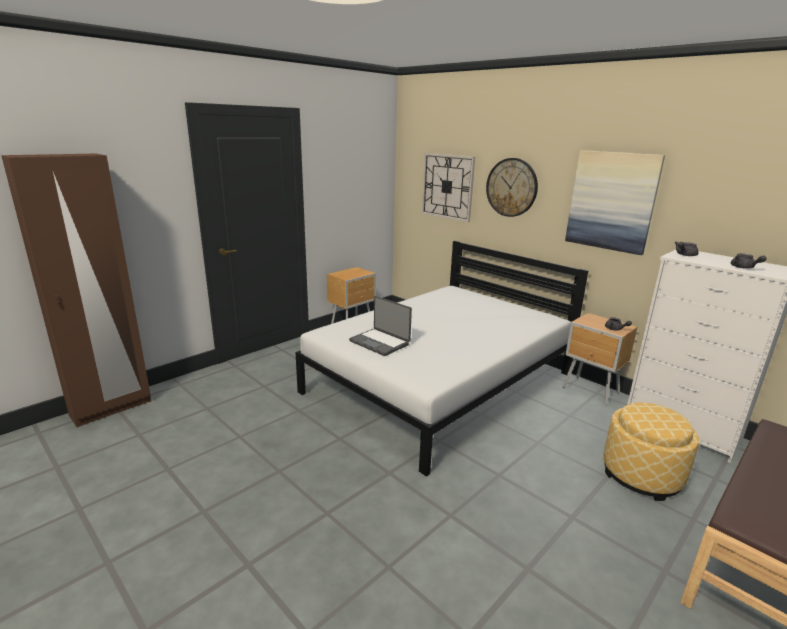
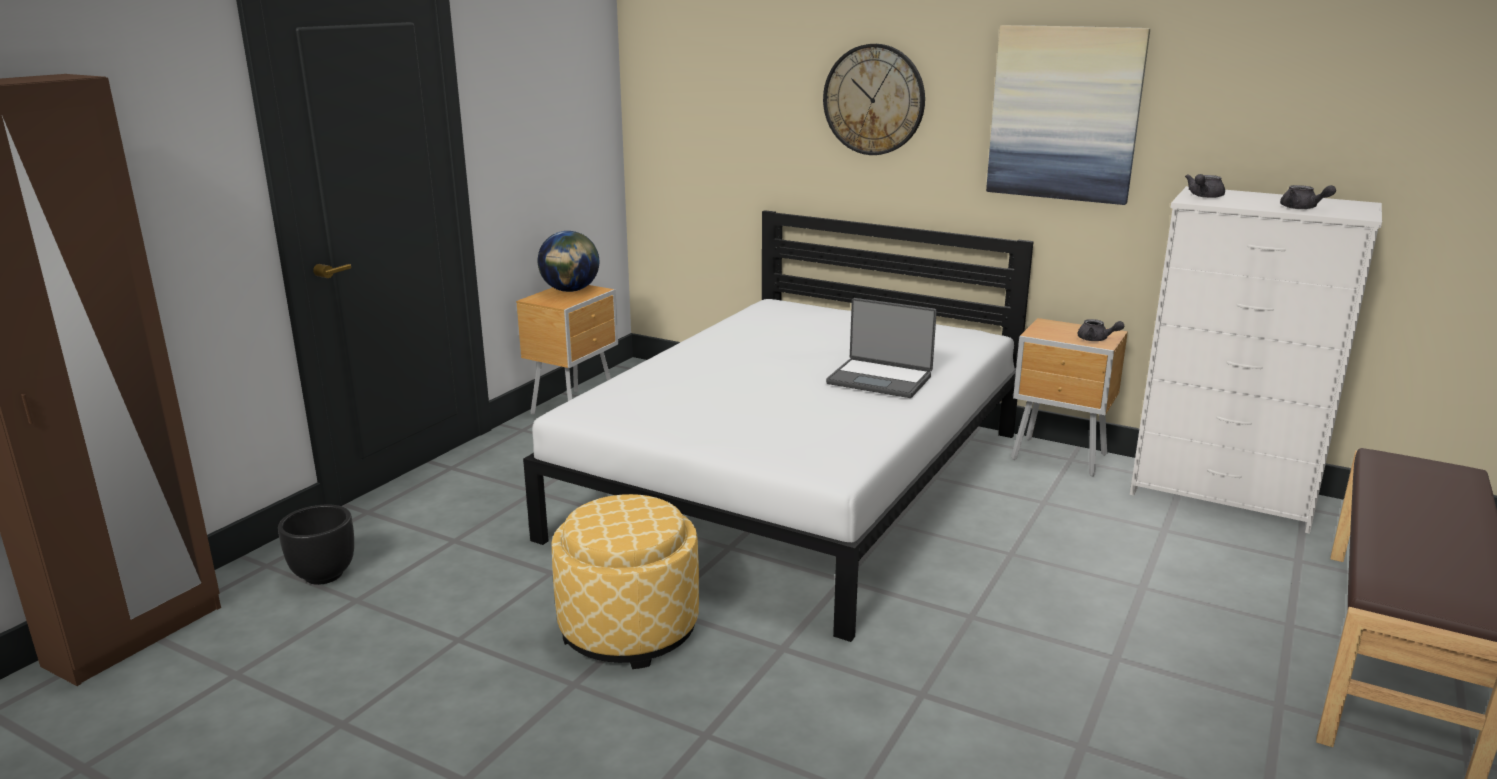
camera: 15 degrees left, 0 degrees up
laptop [349,296,412,356] -> laptop moved to [826,298,937,398]
wall clock [422,153,475,222] -> none
ottoman [603,402,699,501] -> ottoman moved to [551,494,699,669]
none -> black planter [278,504,354,585]
none -> globe [538,231,599,292]

